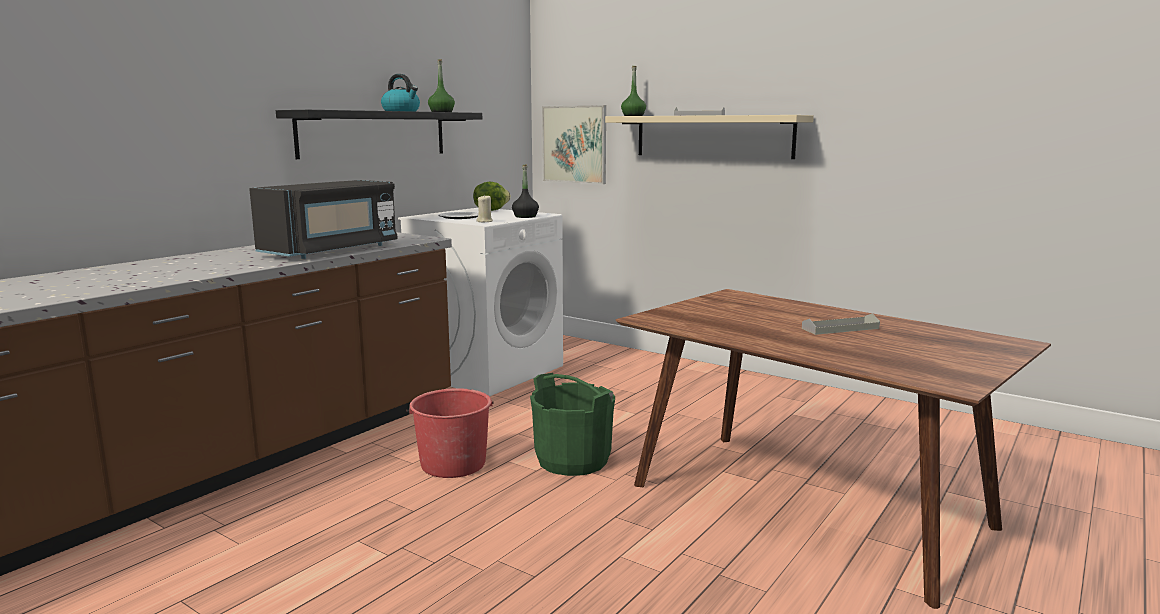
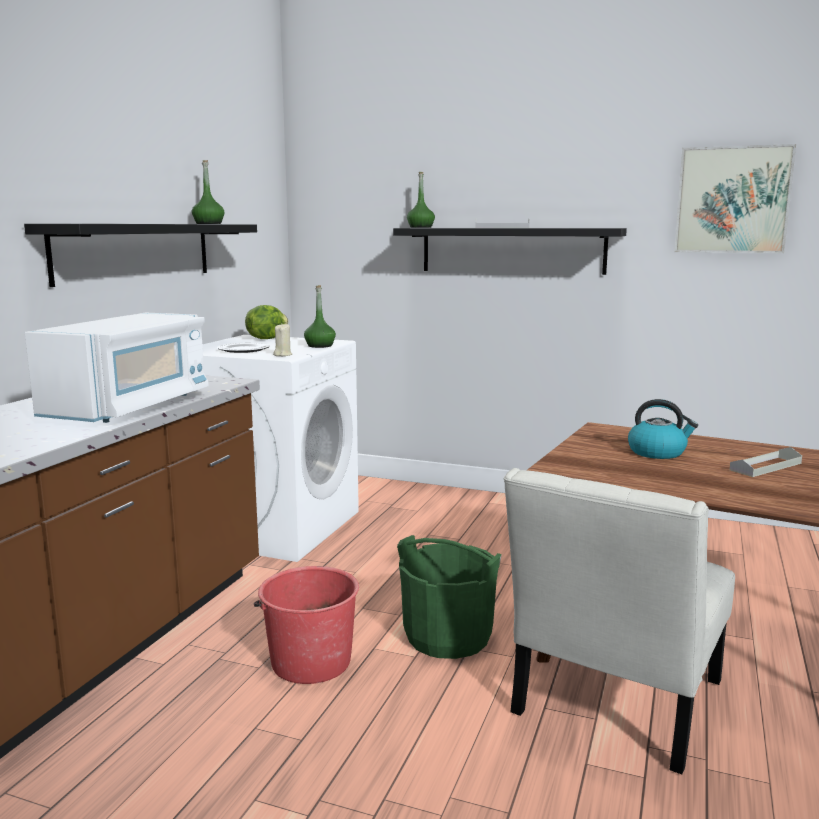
camera: 15 degrees left, 0 degrees up
black microwave [249,180,398,259] -> white microwave [25,312,209,423]
kettle [381,74,420,112] -> kettle moved to [628,399,698,459]
black bottle [512,164,539,218] -> green bottle [304,285,336,348]
picture [542,105,606,184] -> picture moved to [674,144,796,253]
beige shelf [605,115,814,159] -> black shelf [393,228,627,275]
none -> white chair [504,468,735,774]

